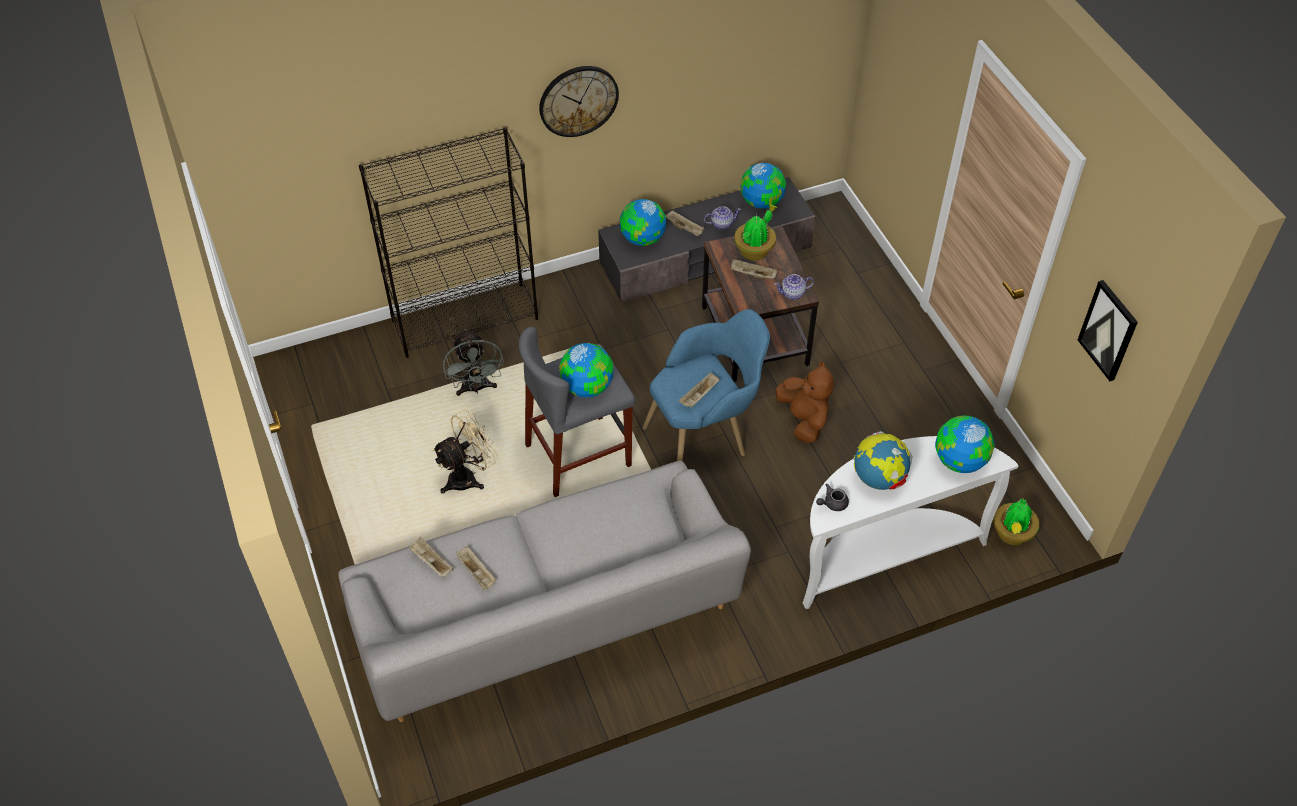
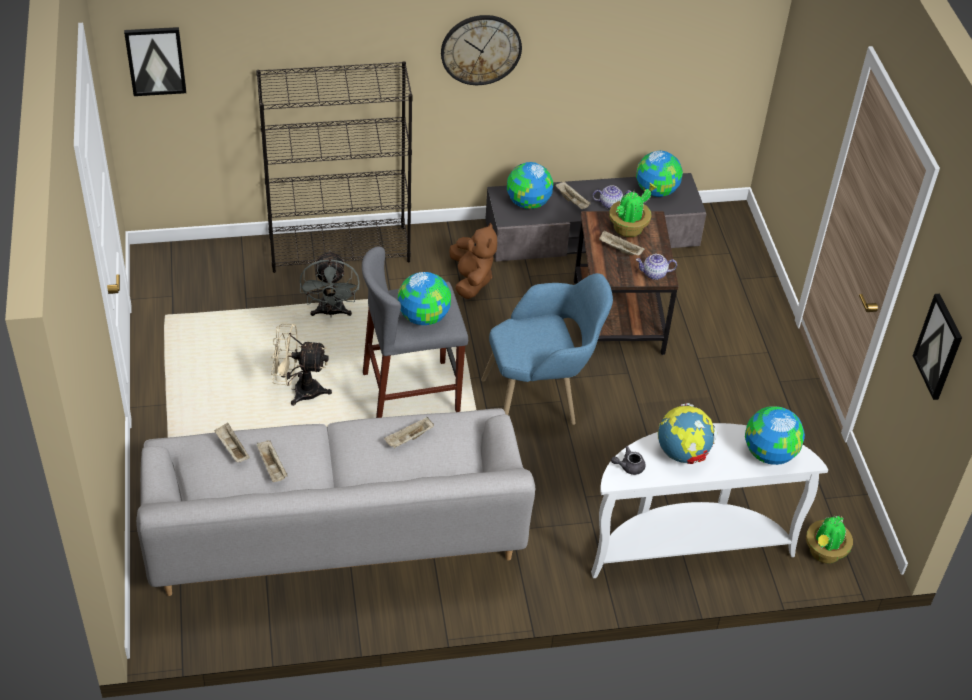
camera: 10 degrees right, 5 degrees down
beige fan [432,409,498,494] -> beige fan turned 150 degrees counterclockwise [271,324,332,406]
beige tray [679,372,720,408] -> beige tray moved to [384,417,434,448]
brown plush toy [775,361,834,443] -> brown plush toy moved to [449,222,497,299]
none -> picture [124,27,186,96]

